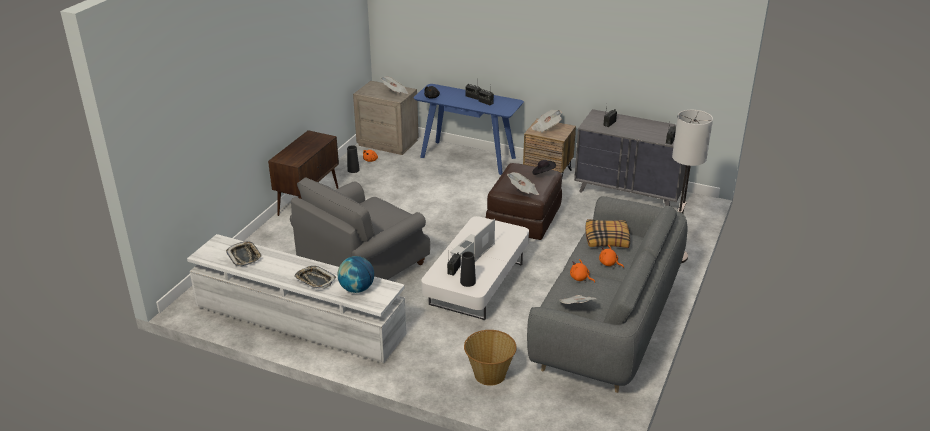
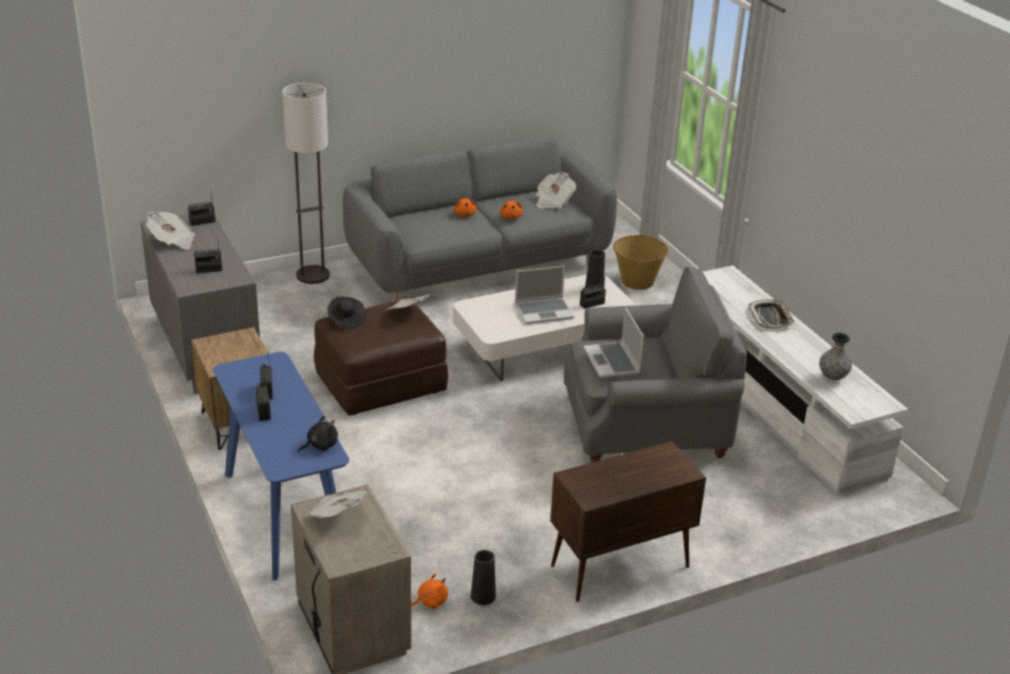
camera: 140 degrees left, 0 degrees up
tray [226,241,262,267] -> grey vase [819,333,852,380]
globe [338,256,374,293] -> none
newspaper [531,110,562,133] -> newspaper moved to [146,212,195,249]
pillow [585,219,630,248] -> none
none -> laptop [583,307,644,378]

